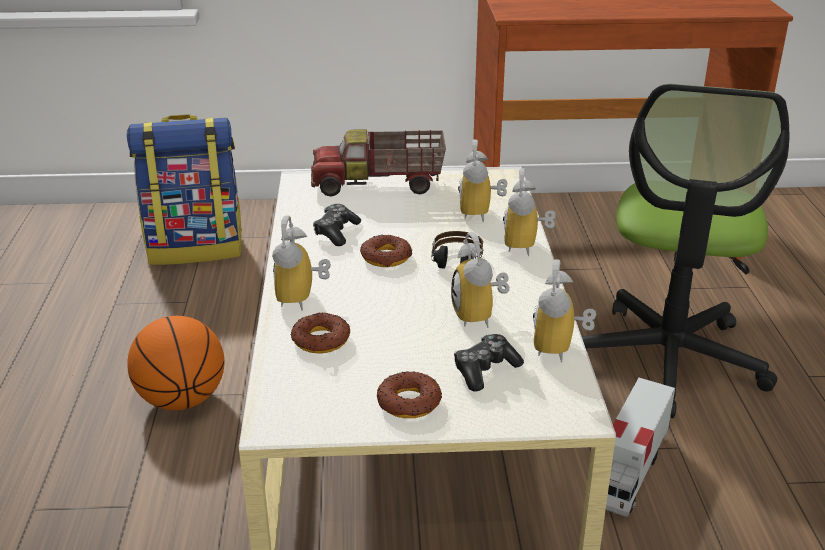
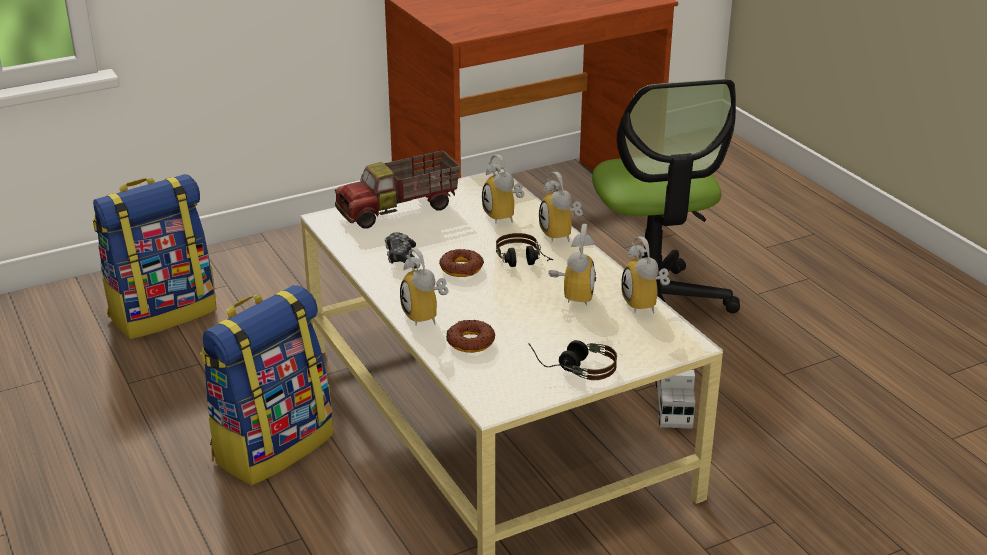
camera: 25 degrees left, 0 degrees up
basketball [127,316,225,410] -> backpack [200,285,333,485]
donut [377,371,442,418] -> headphones [529,340,617,380]
alarm clock [451,232,510,328] -> alarm clock turned 135 degrees counterclockwise [548,224,596,306]
game controller [454,334,524,392] -> none

